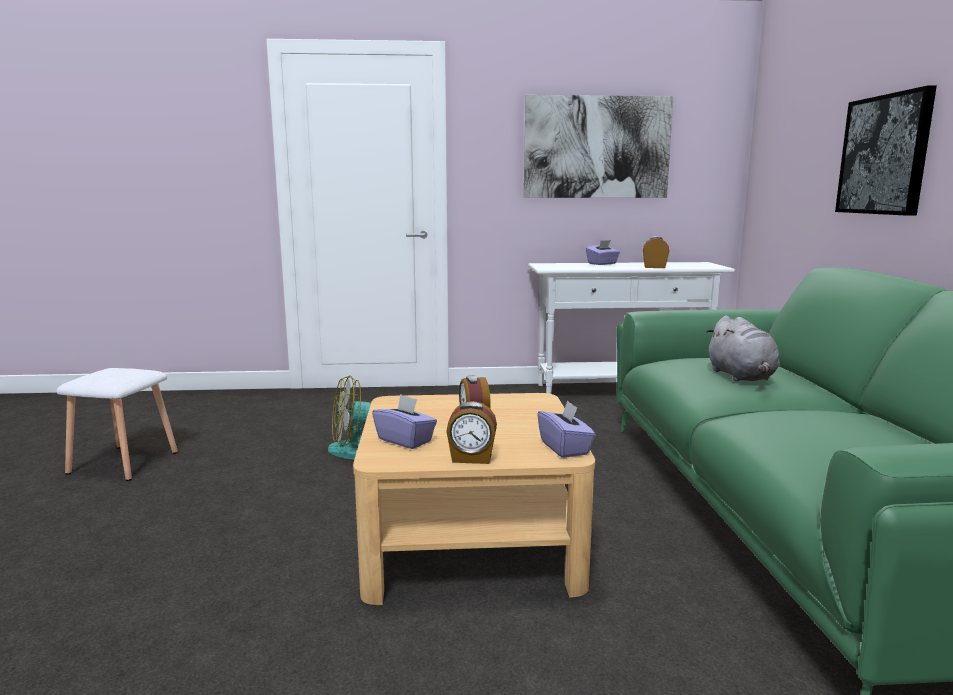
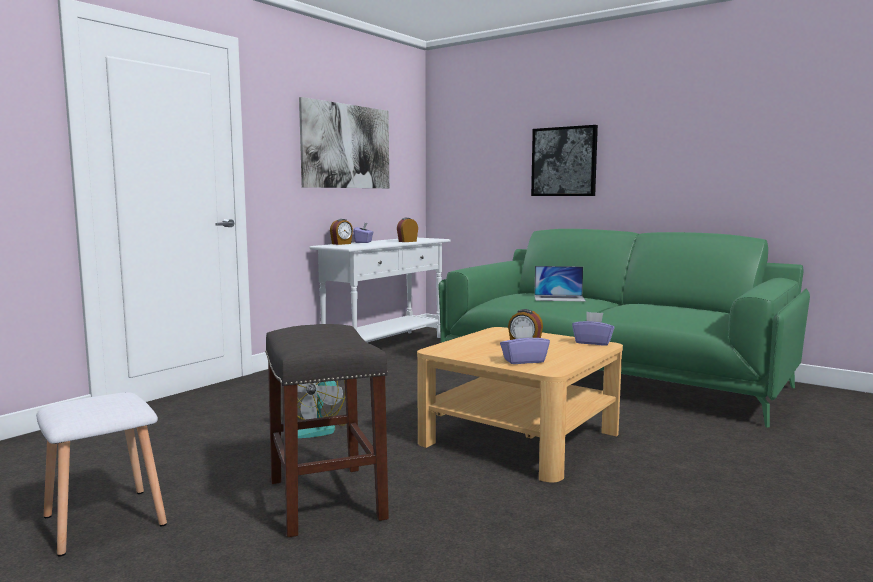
camera: 50 degrees left, 5 degrees down
alarm clock [446,401,497,464] -> alarm clock moved to [330,219,353,245]
grey plush toy [706,315,780,381] -> laptop [534,266,586,302]
none -> grey stool [265,324,389,537]

